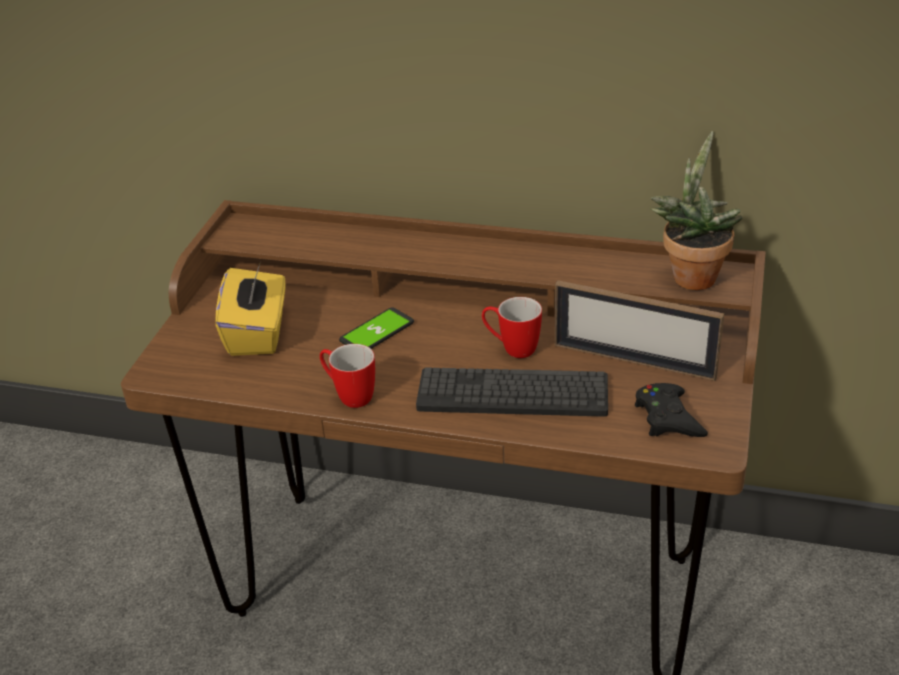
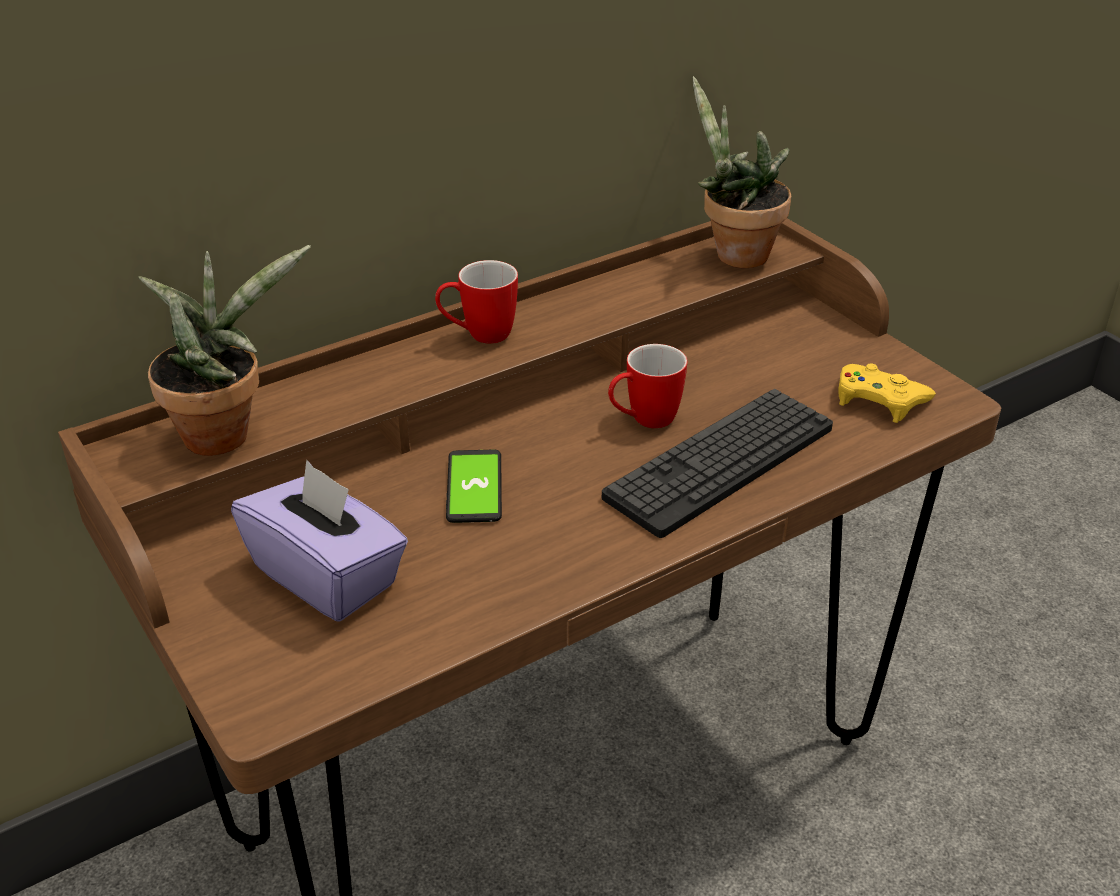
camera: 50 degrees left, 0 degrees up
yellow tissue box [216,262,286,356] -> purple tissue box [231,460,408,621]
mug [320,344,375,408] -> mug moved to [435,260,518,344]
picture frame [555,280,724,381] -> none
black game controller [635,383,708,437] -> yellow game controller [838,364,936,423]
none -> potted plant [138,245,311,456]

